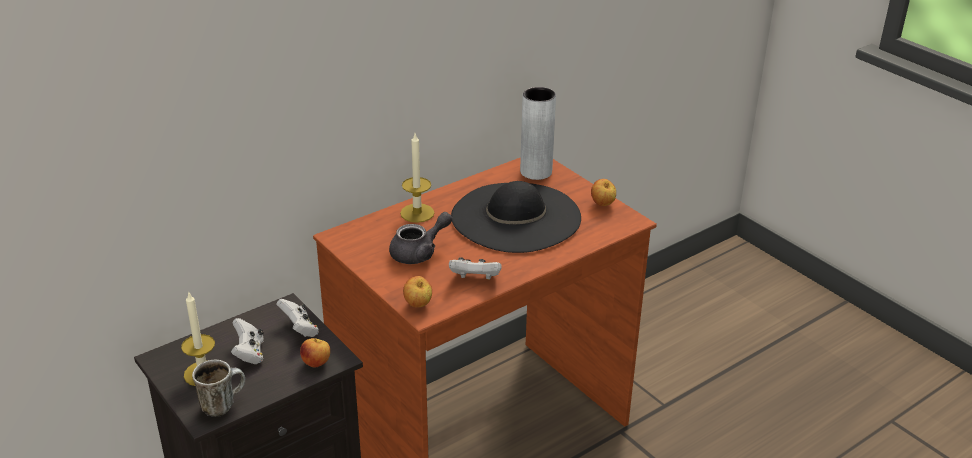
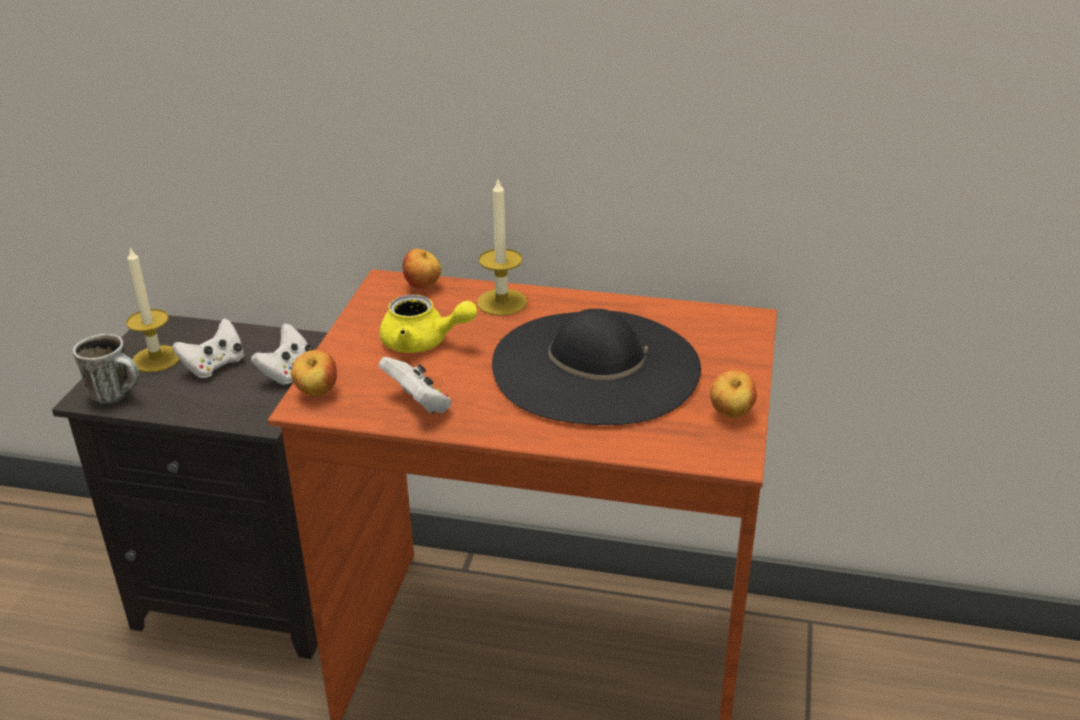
camera: 50 degrees right, 0 degrees up
apple [300,338,330,368] -> apple moved to [402,249,441,289]
grey teapot [389,212,452,264] -> yellow teapot [380,294,477,353]
grey vase [520,87,556,180] -> none

